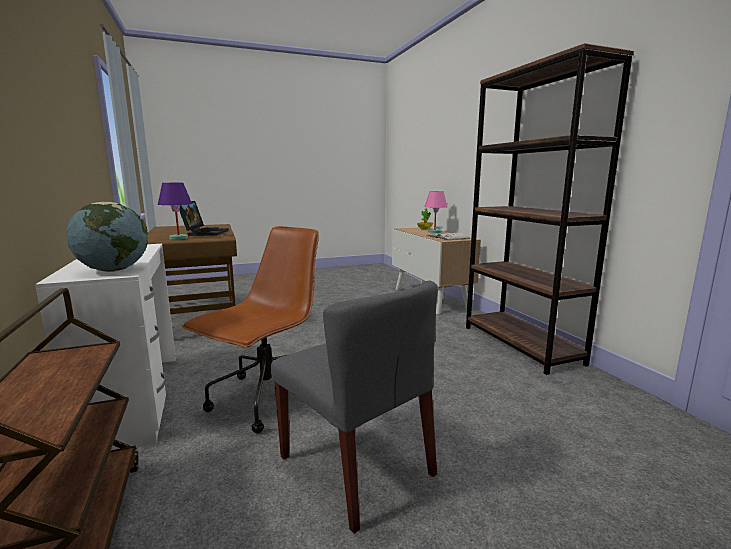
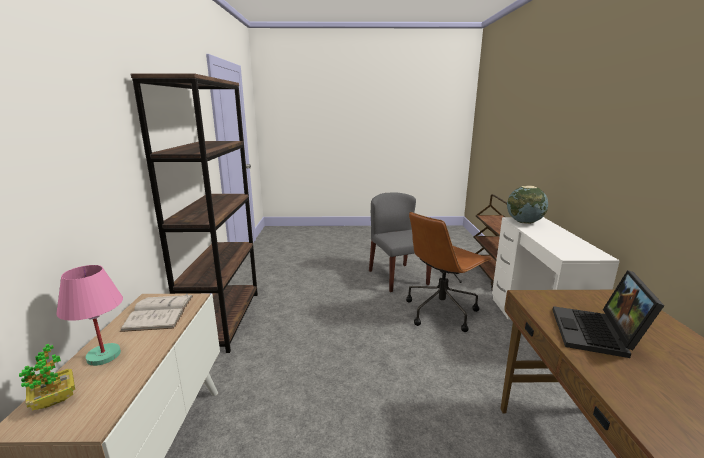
camera: 160 degrees left, 5 degrees up
purple table lamp [158,183,192,240] -> none

